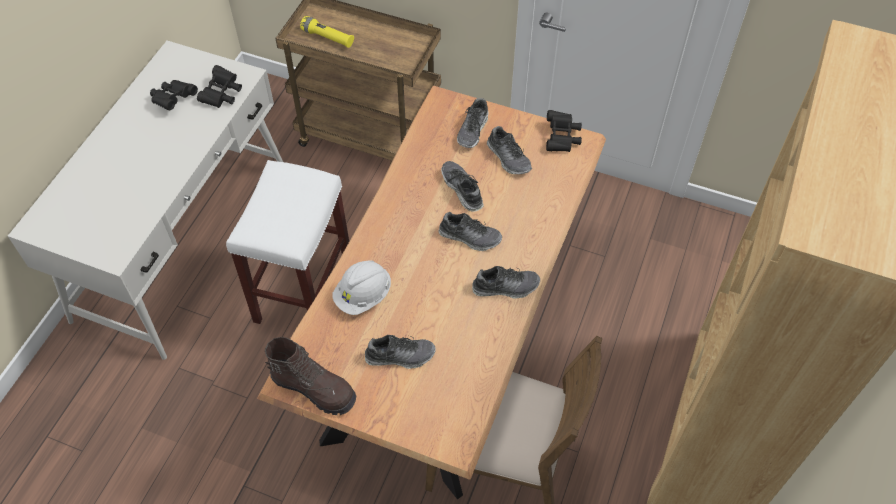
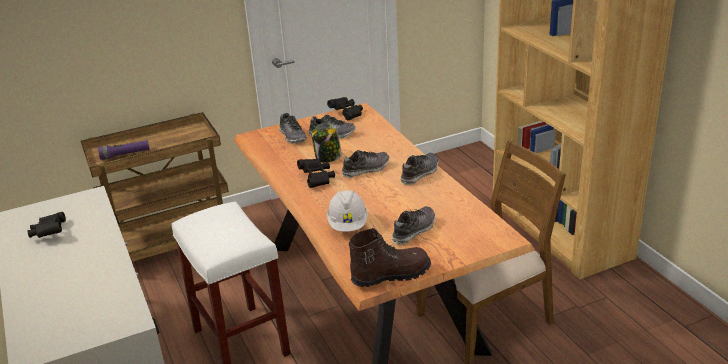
camera: 45 degrees left, 25 degrees down
black binoculars [197,65,242,108] -> black binoculars moved to [297,159,335,188]
yellow flashlight [300,16,354,48] -> purple flashlight [98,140,150,160]
shoe [441,161,484,212] -> jar [311,123,342,163]

